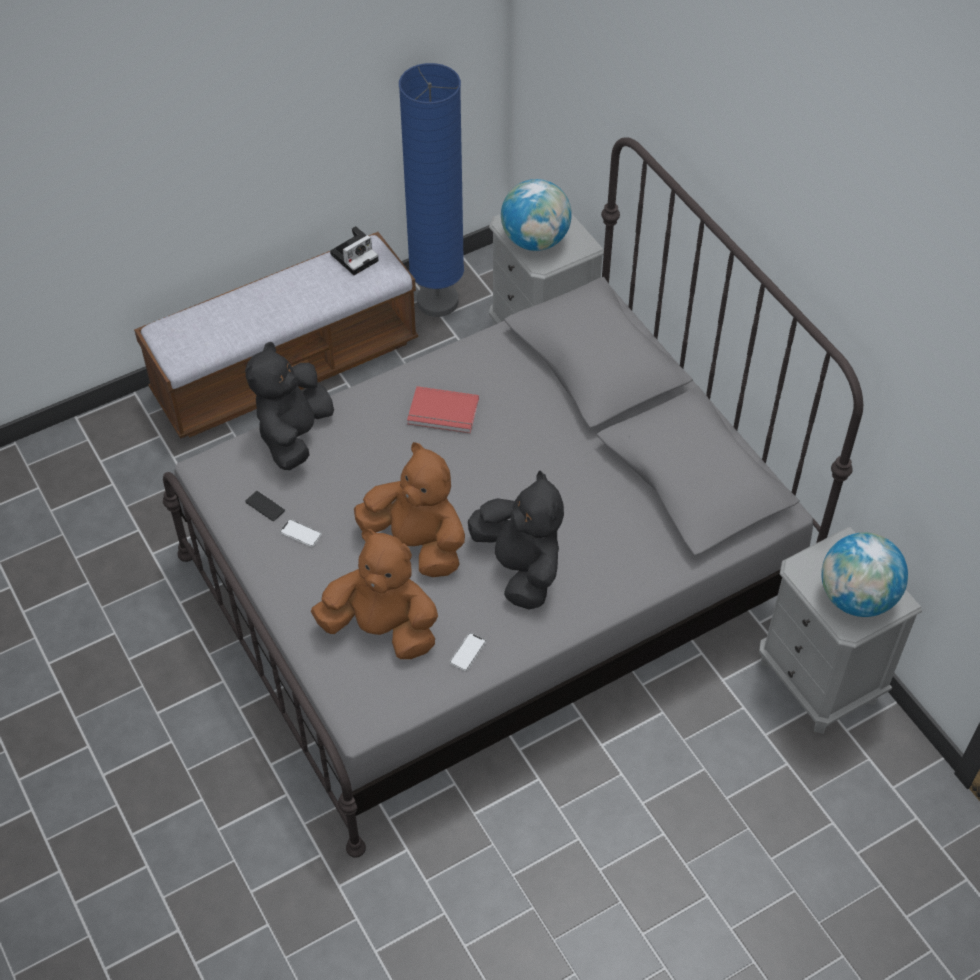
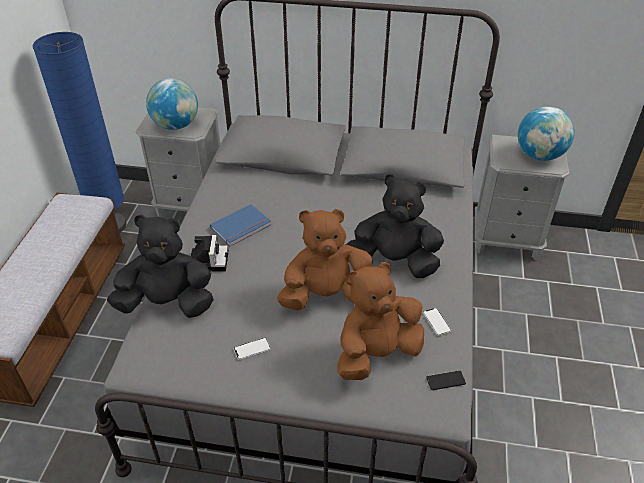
camera: 50 degrees left, 10 degrees down
black plush toy [245,342,334,470] -> black plush toy turned 120 degrees clockwise [107,215,213,318]
phone [245,491,285,521] -> phone moved to [426,370,466,390]
camera [330,226,379,275] -> camera moved to [191,235,229,272]
red book [407,386,479,433] -> blue book [210,204,271,246]

